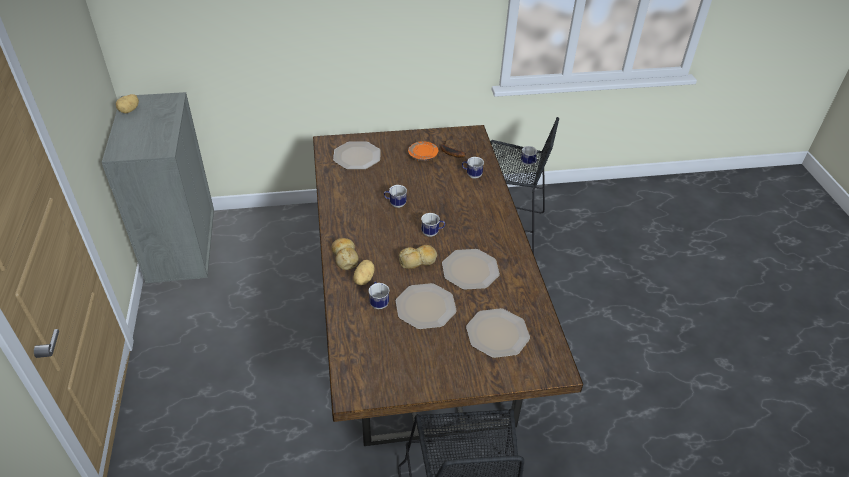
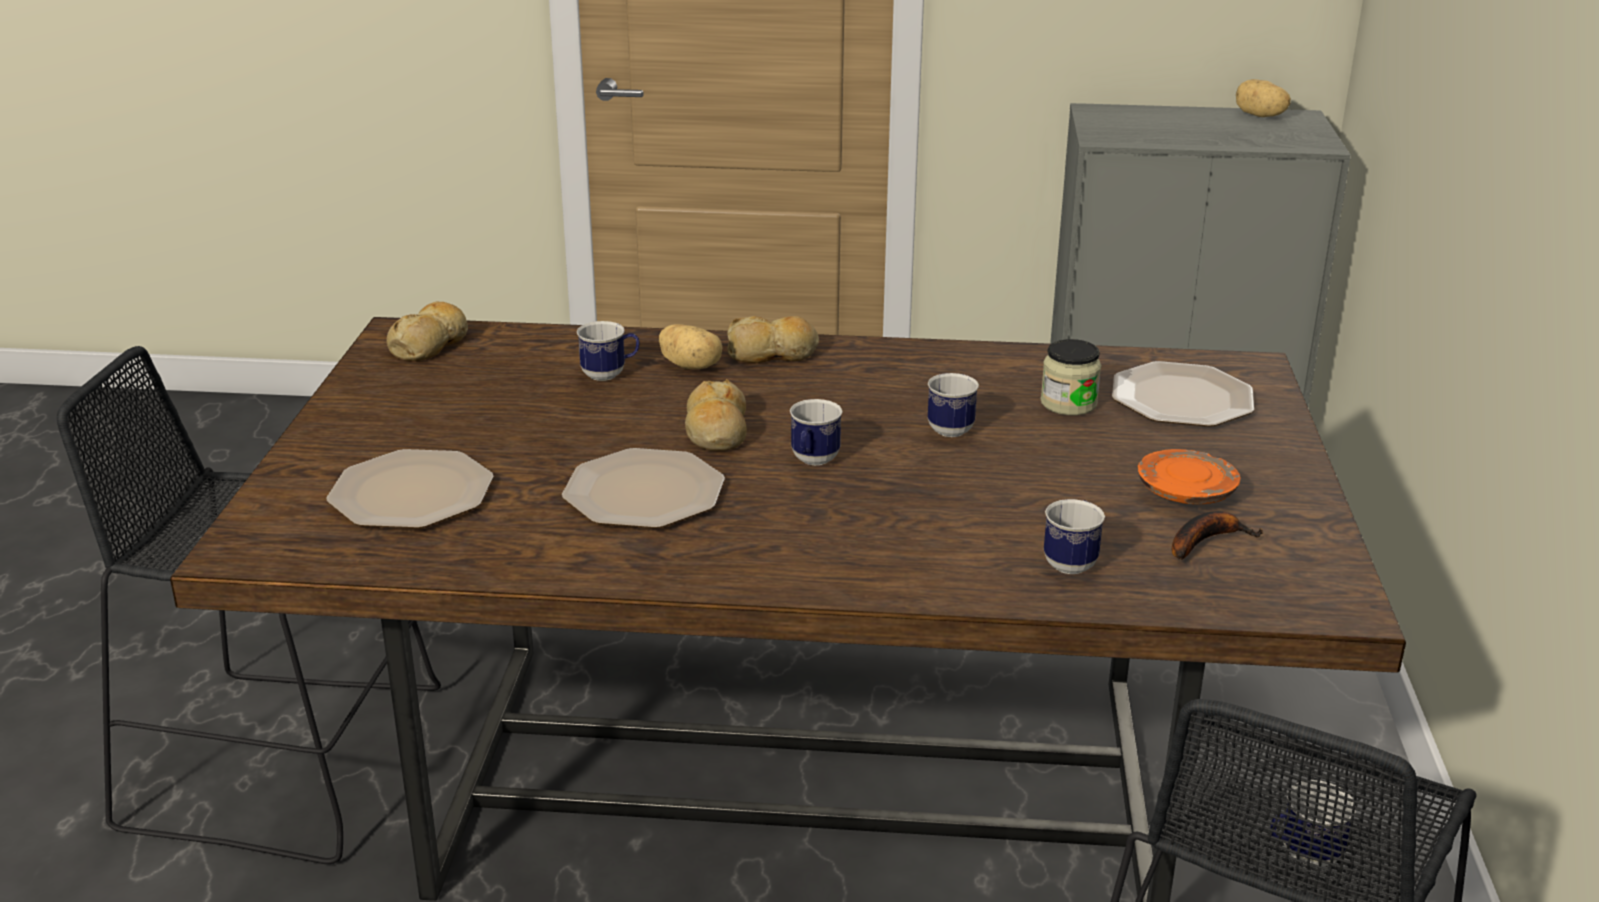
camera: 105 degrees right, 15 degrees down
plate [396,283,457,329] -> none
none -> bread [386,301,468,361]
none -> jar [1041,339,1101,415]

